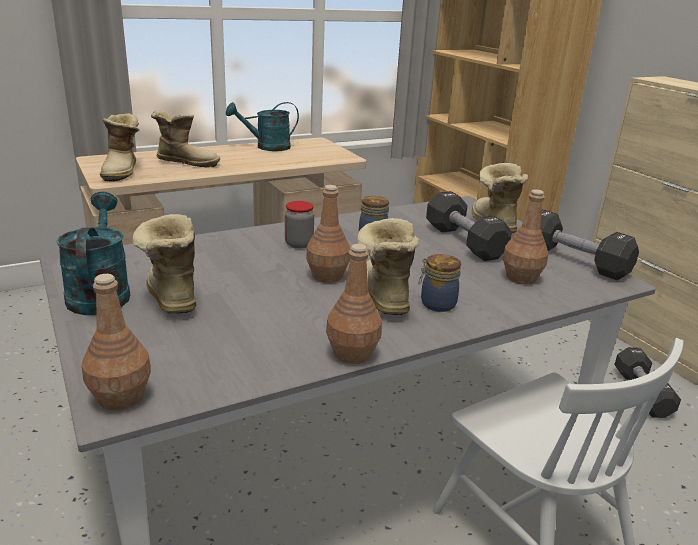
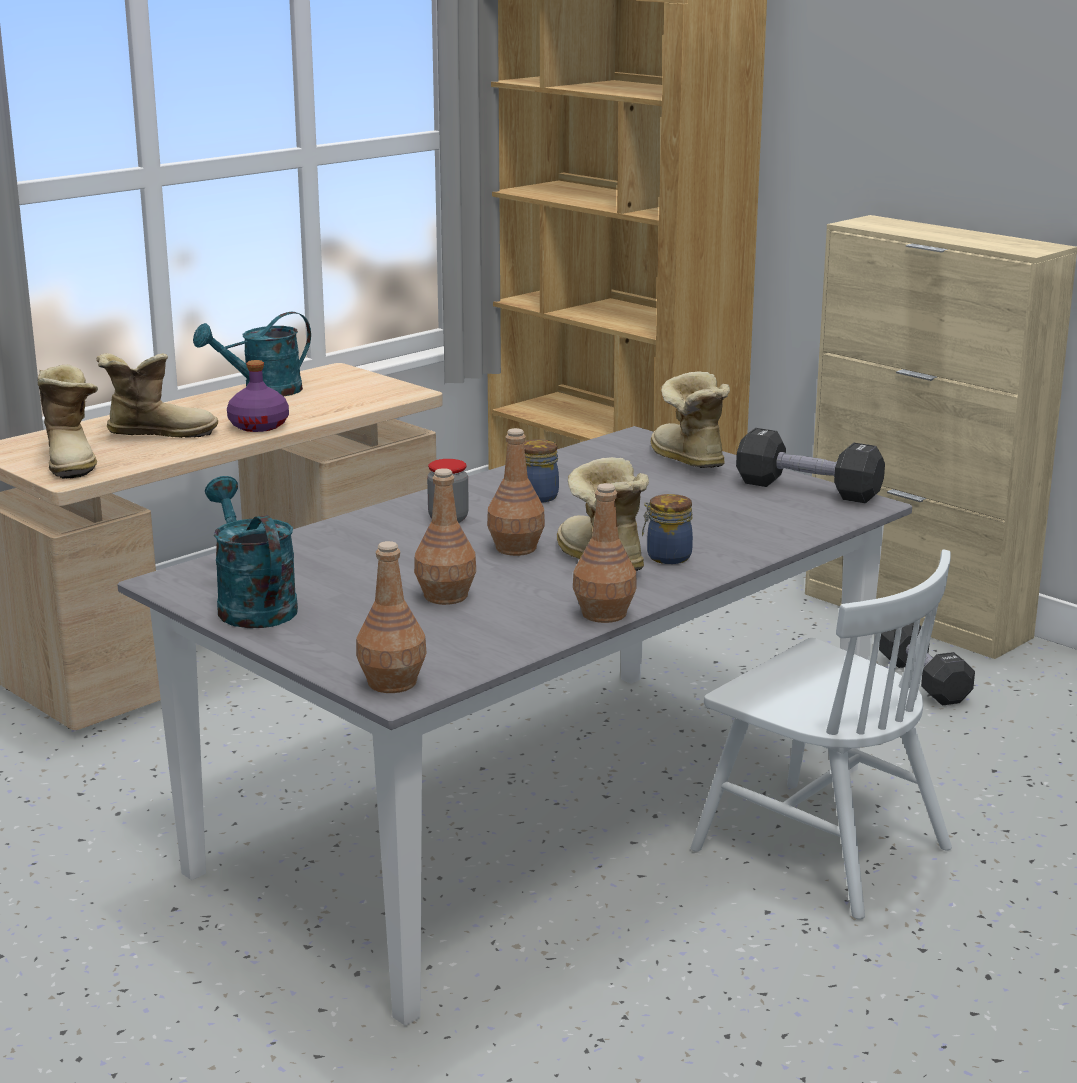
camera: 15 degrees left, 5 degrees down
boot [133,214,196,314] -> none
black dumbbell [426,191,512,261] -> none
brown bottle [503,189,548,284] -> brown bottle moved to [414,468,476,605]
none -> purple bottle [227,360,289,432]

